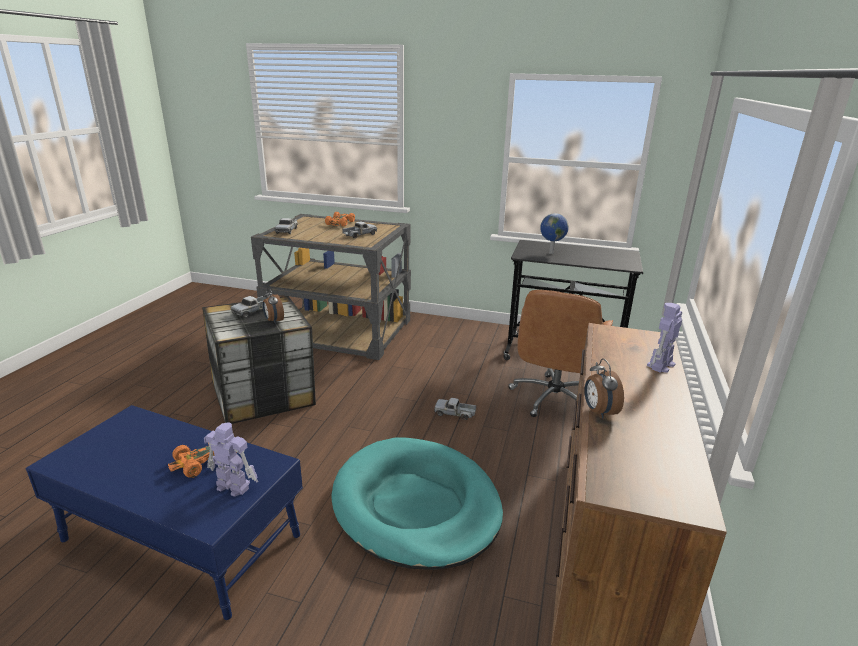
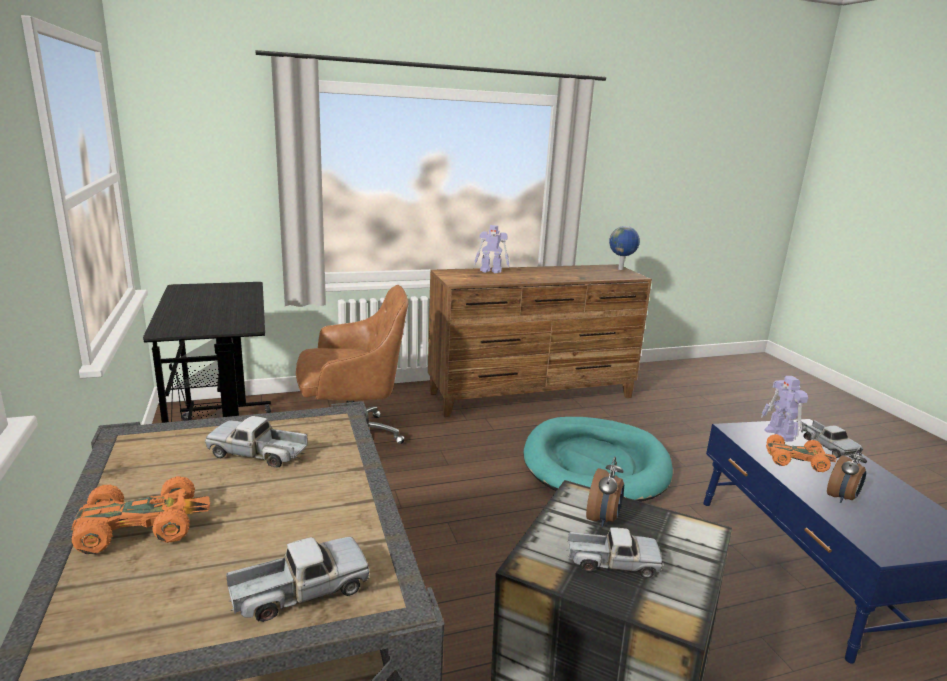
camera: 125 degrees left, 5 degrees down
toy truck [434,398,476,420] -> toy truck moved to [801,420,863,458]
globe [540,213,569,254] -> globe moved to [609,226,640,270]
alarm clock [584,358,624,419] -> alarm clock moved to [827,447,867,503]

